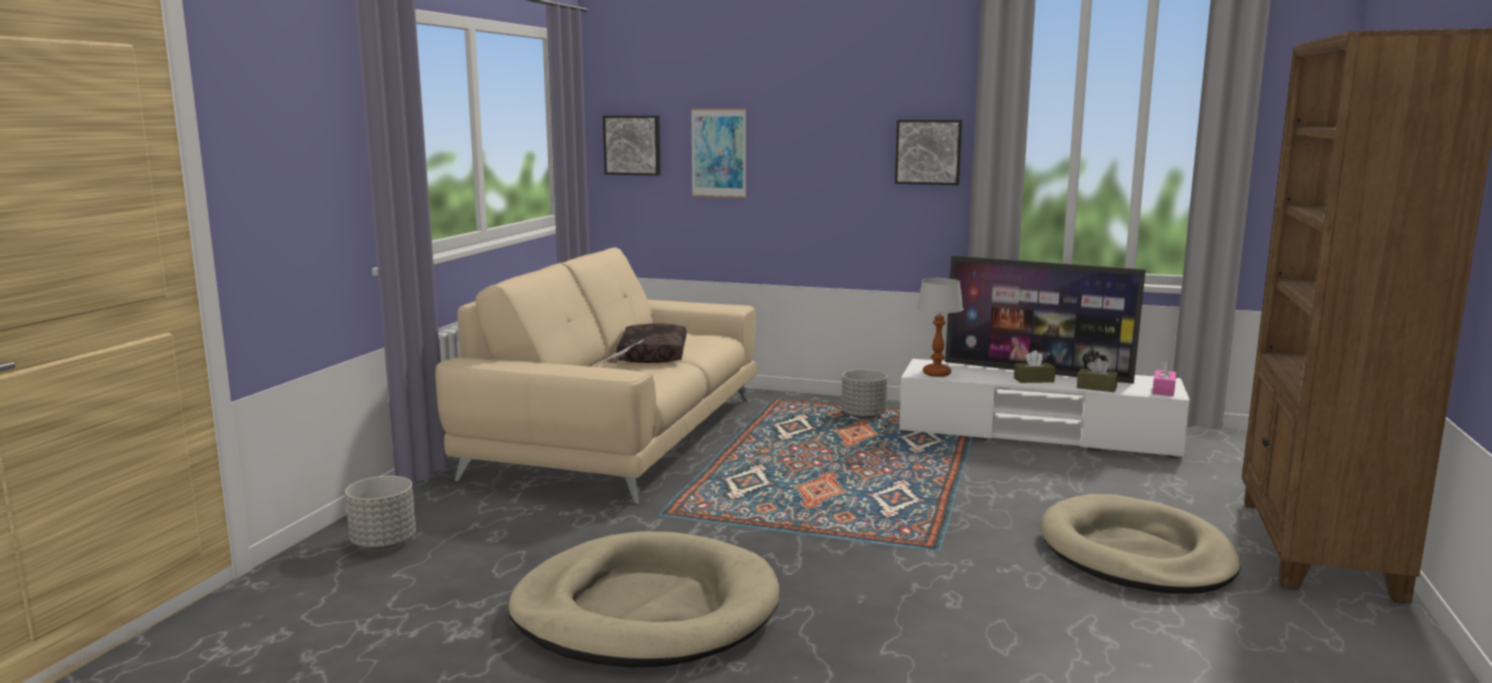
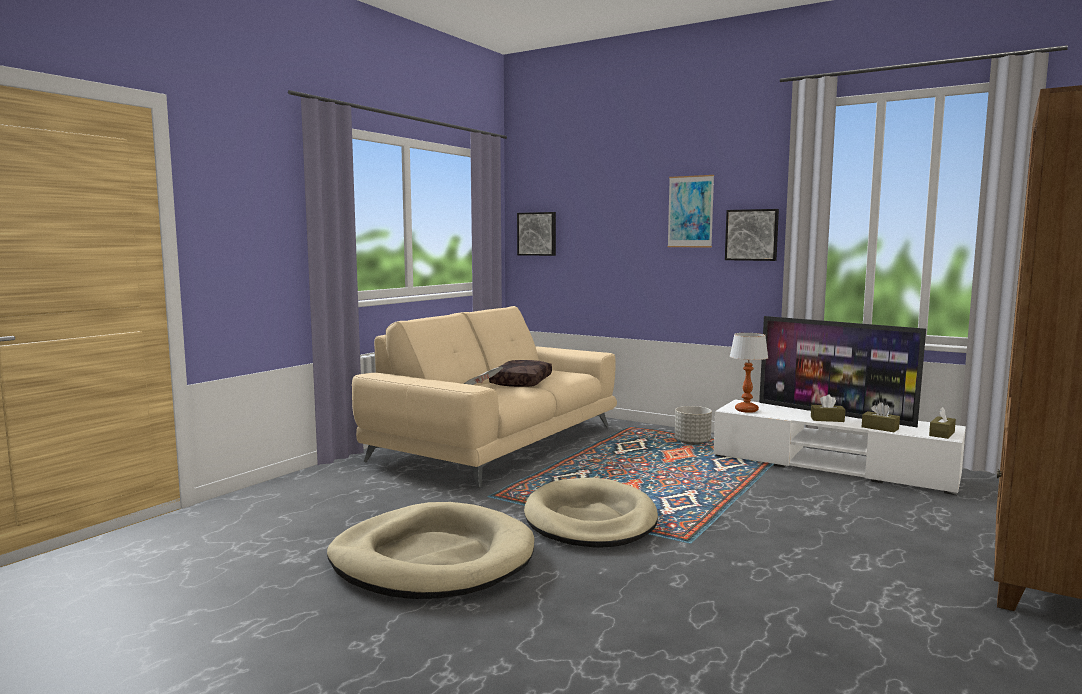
camera: 15 degrees right, 5 degrees down
grey planter [345,476,416,549] -> none
picture [691,109,746,198] -> picture moved to [667,175,714,247]
beige dog bed [1041,494,1241,594] -> beige dog bed moved to [524,477,658,548]
pink tissue box [1152,360,1176,396] -> brown tissue box [929,407,956,439]

